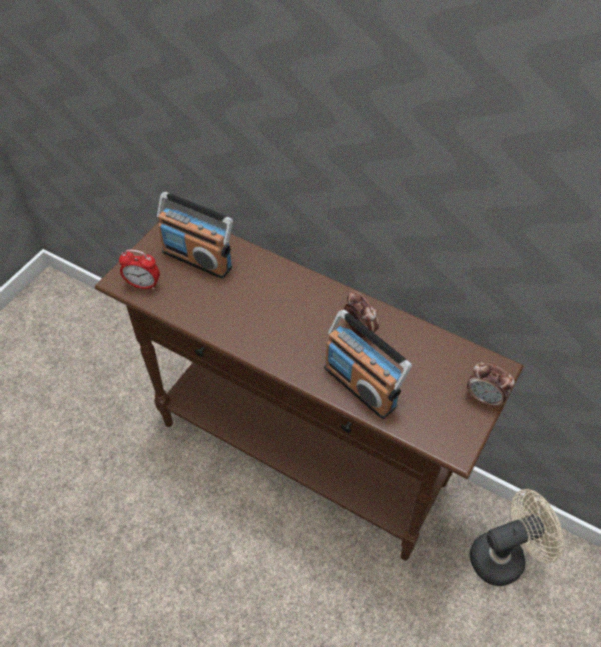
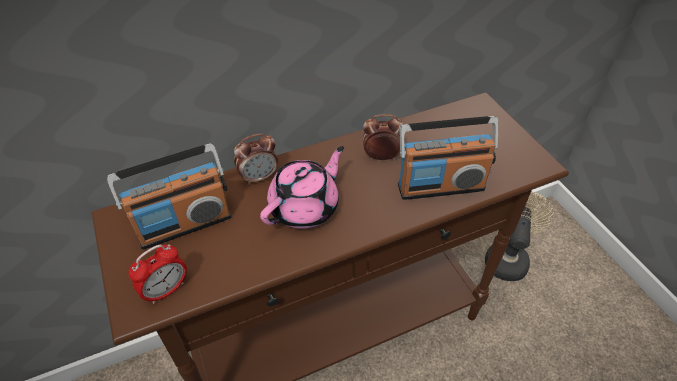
camera: 55 degrees left, 5 degrees down
alarm clock [467,362,515,408] -> alarm clock moved to [234,134,278,185]
none -> pink teapot [260,146,344,229]

